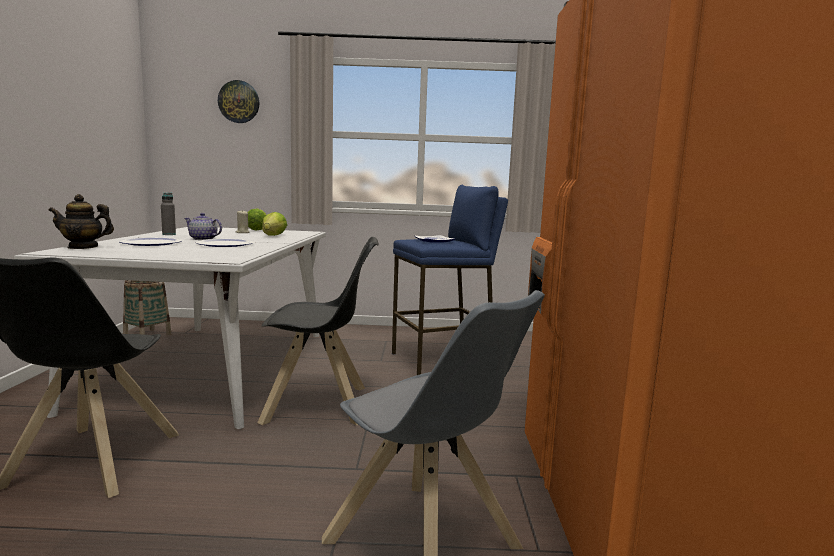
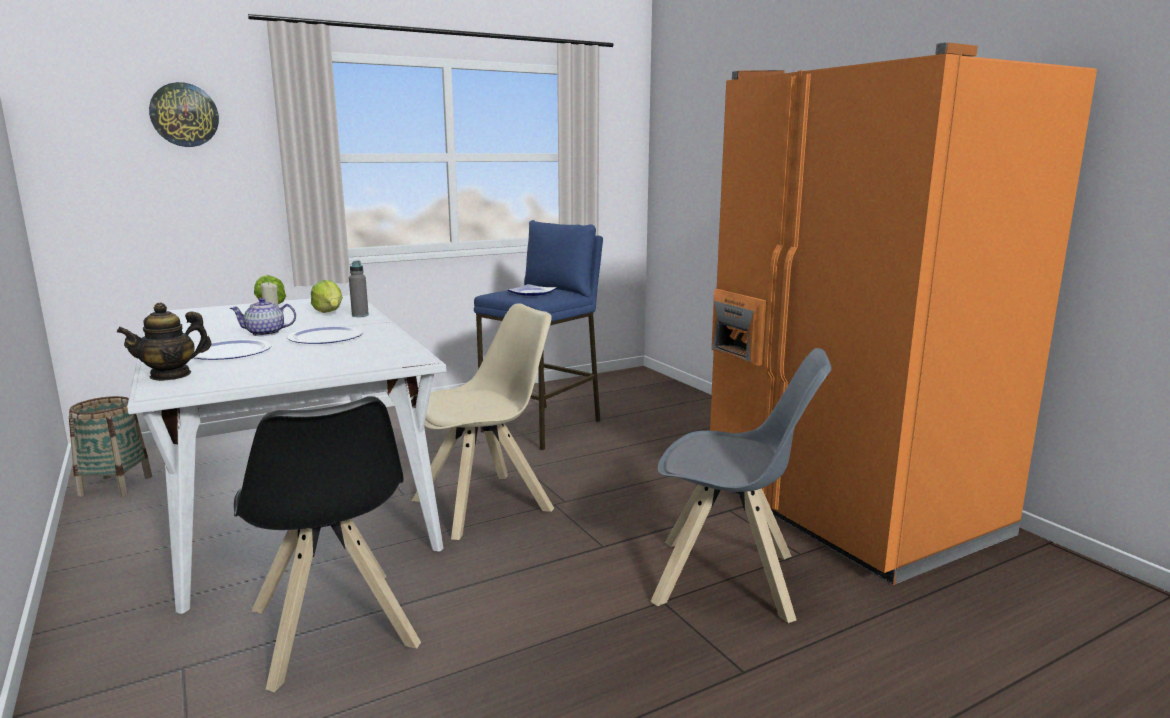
camera: 30 degrees left, 5 degrees up
grey bottle [161,193,176,235] -> grey bottle moved to [349,261,369,317]
black chair [257,237,379,426] -> beige chair [412,303,554,540]

